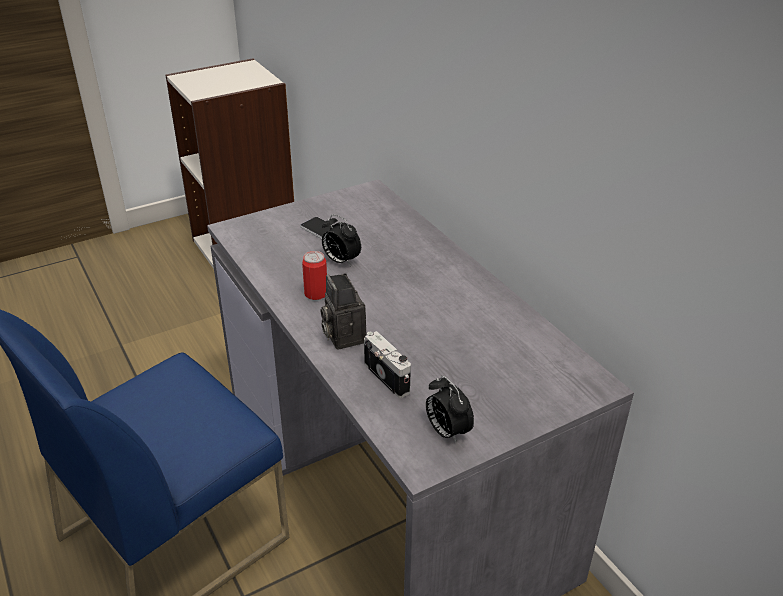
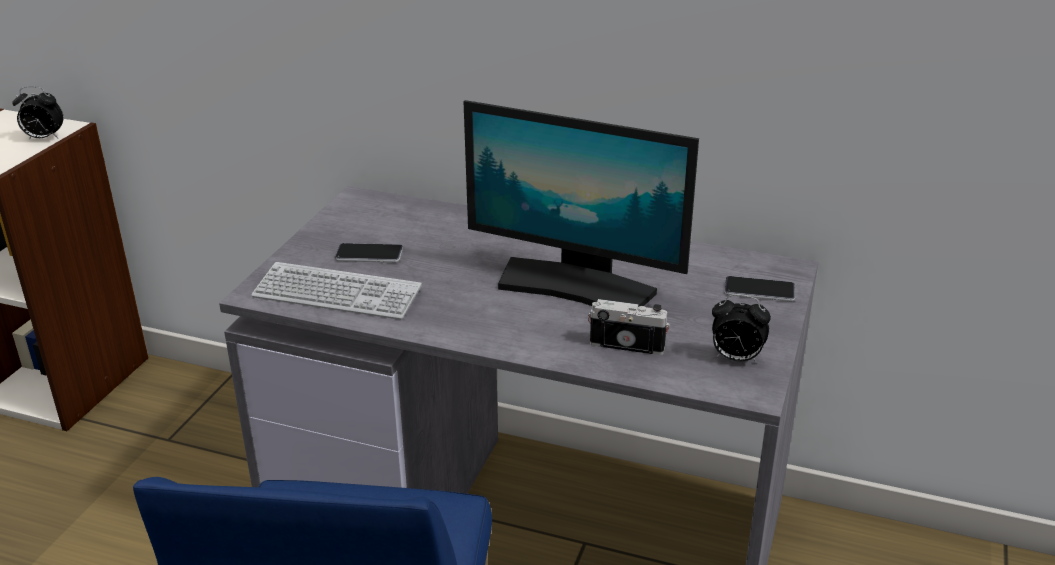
camera: 40 degrees left, 5 degrees down
can [302,251,327,300] -> none
camera [320,273,366,350] -> none
alarm clock [322,214,361,267] -> alarm clock moved to [12,86,63,140]
none -> keyboard [251,262,422,320]
none -> monitor [463,100,699,306]
none -> phone [725,276,795,302]

